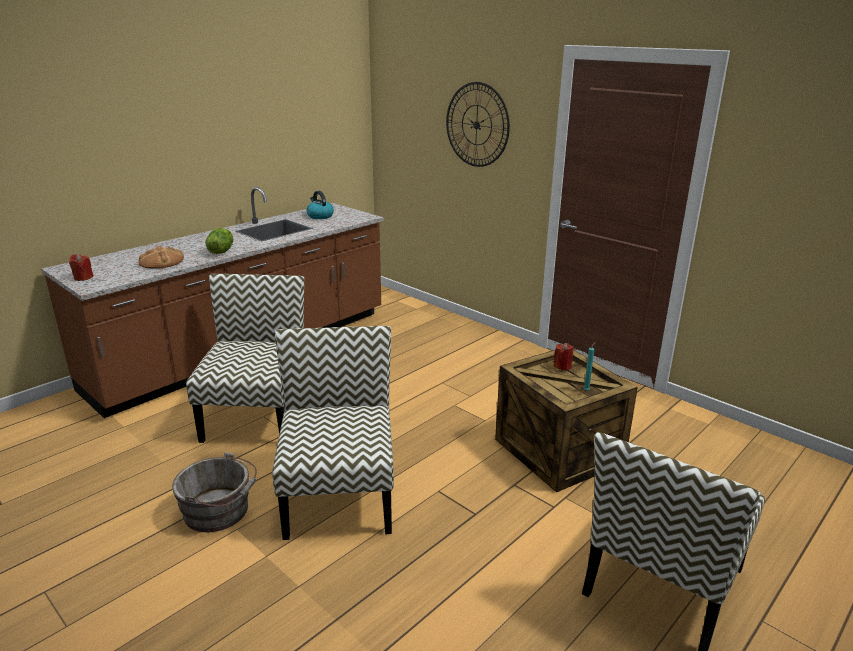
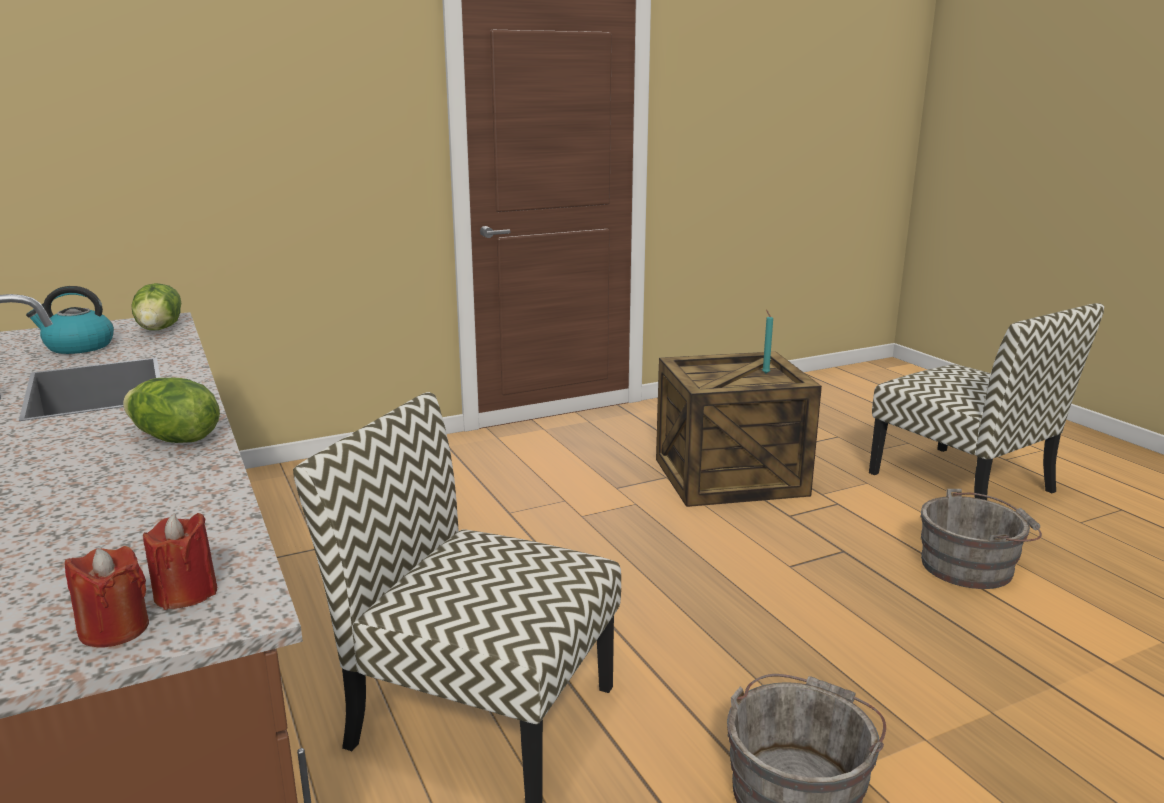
camera: 70 degrees left, 5 degrees down
bread [138,246,184,269] -> none
chair [272,326,394,540] -> none
wall clock [446,82,510,167] -> none
red candle [554,343,574,370] -> red candle moved to [143,513,217,610]
none -> lettuce [131,283,181,330]
none -> grey bucket [920,489,1042,589]

